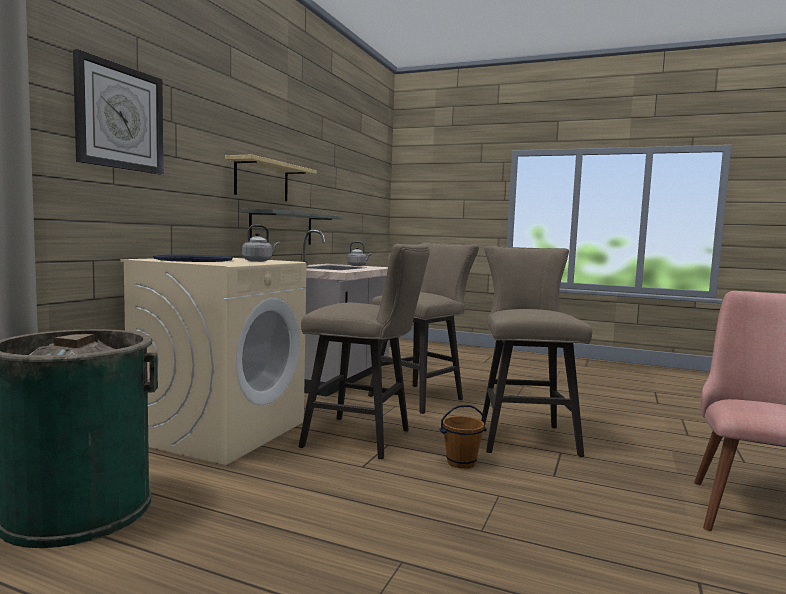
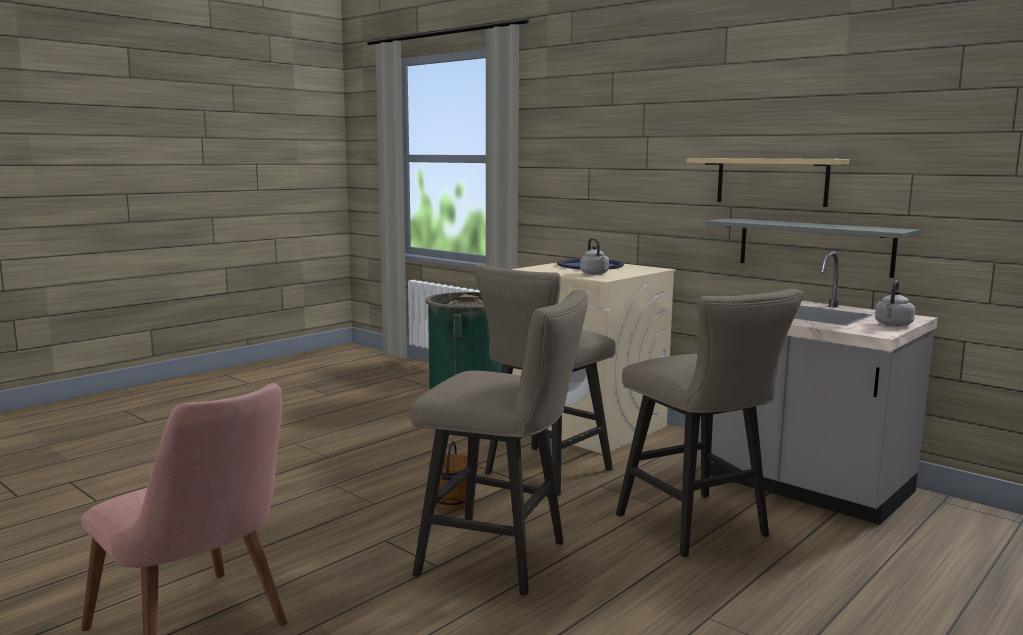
camera: 110 degrees right, 5 degrees up
wall clock [73,49,163,175] -> none

